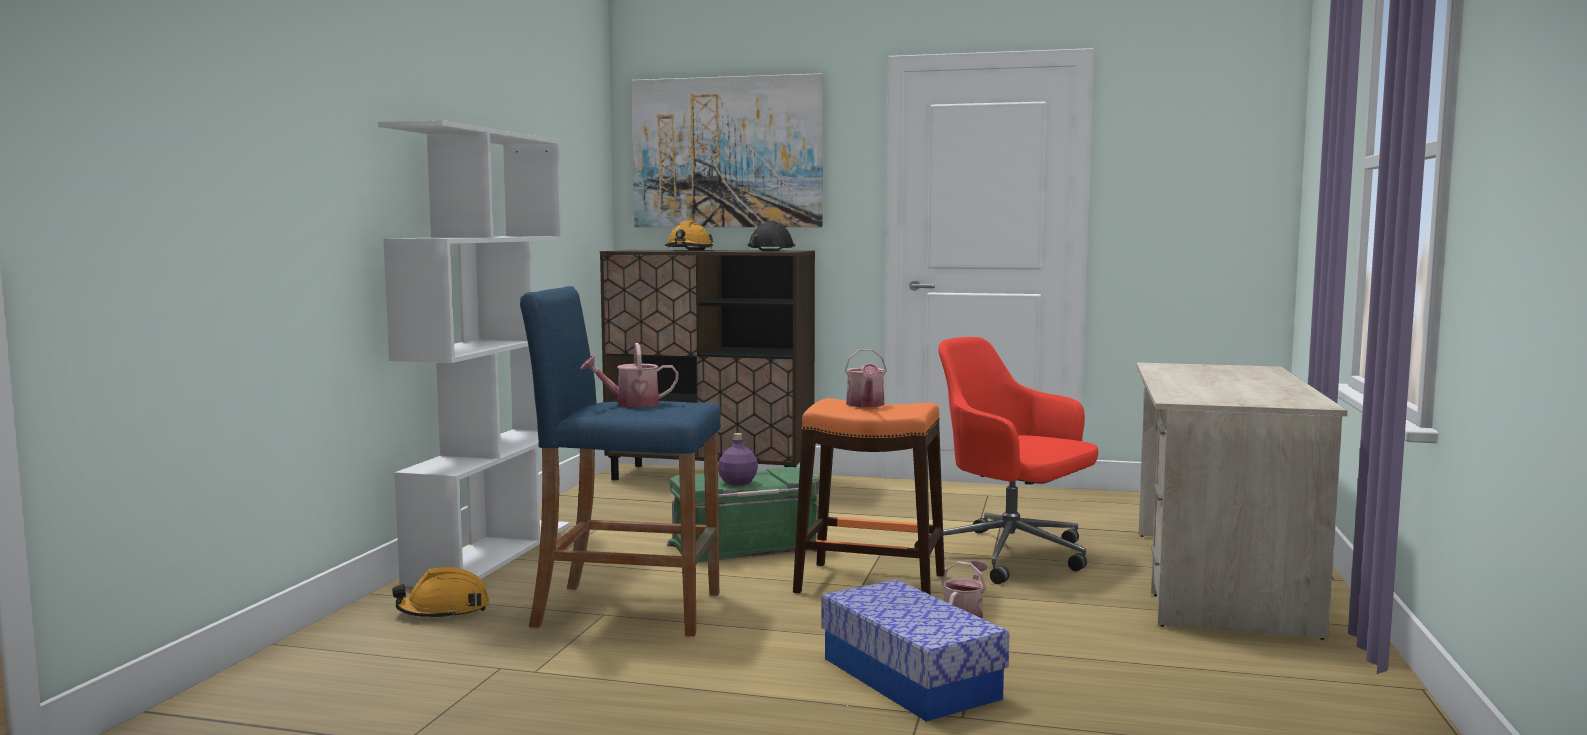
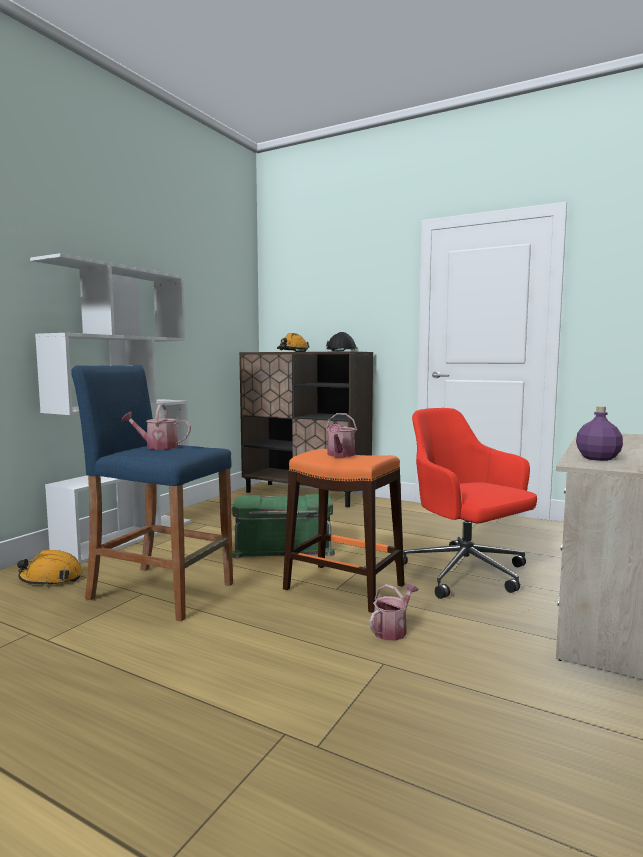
camera: 15 degrees right, 0 degrees up
picture [632,73,823,227] -> none
purple bottle [718,433,758,486] -> purple bottle moved to [576,406,623,461]
storage box [821,579,1009,722] -> none

